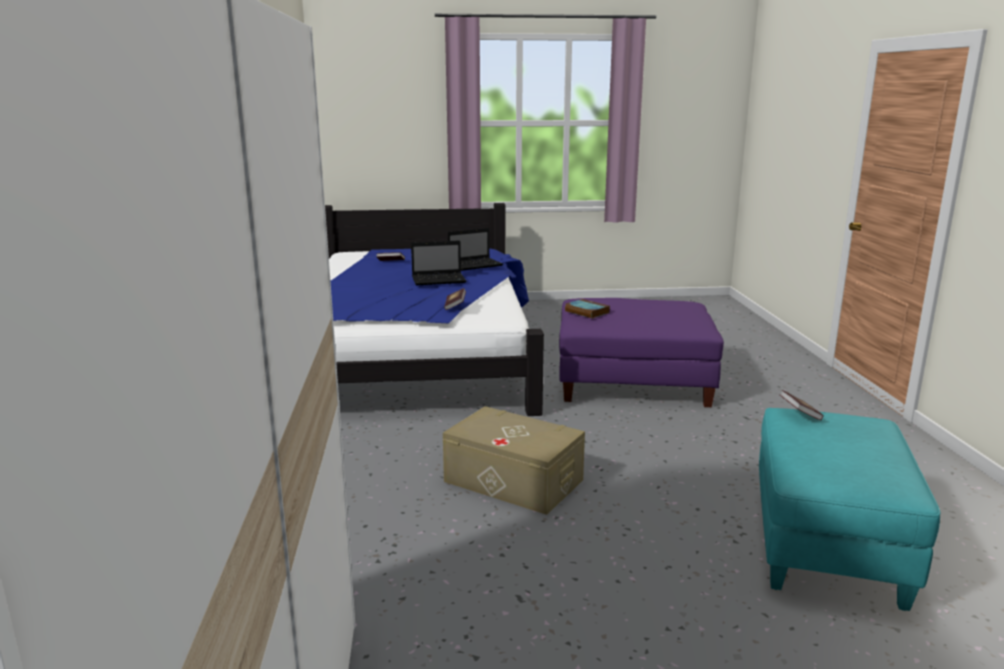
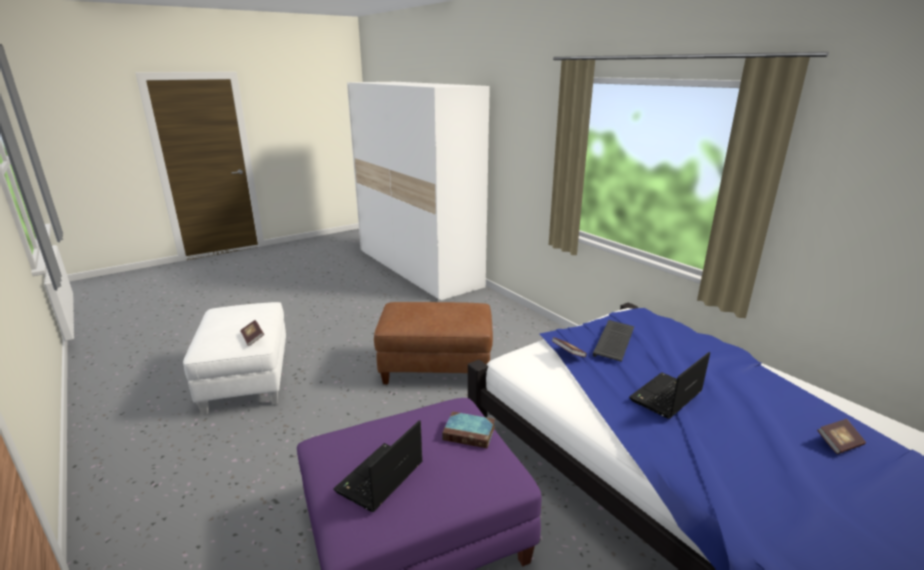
camera: 150 degrees right, 5 degrees up
beige storage box [443,406,585,515] -> brown ottoman [374,302,493,385]
laptop [448,228,503,271] -> laptop moved to [333,420,422,512]
turquoise ottoman [759,408,940,611] -> white ottoman [183,302,286,415]
none -> keyboard [593,320,634,362]

